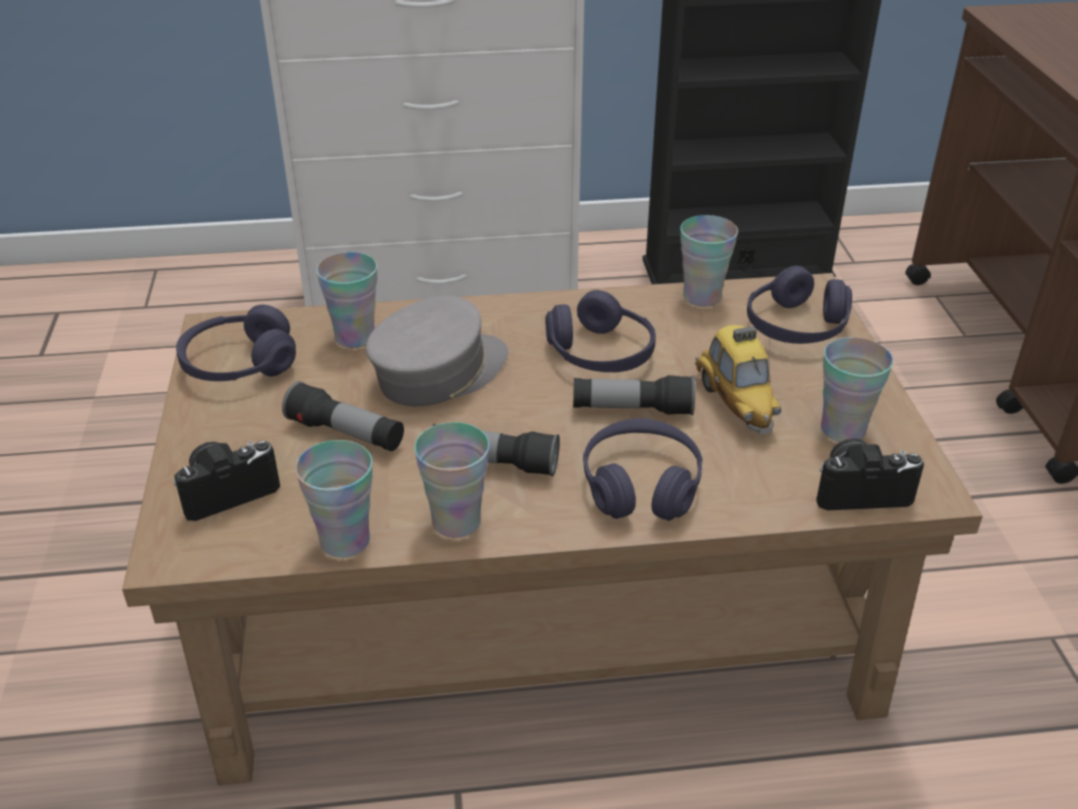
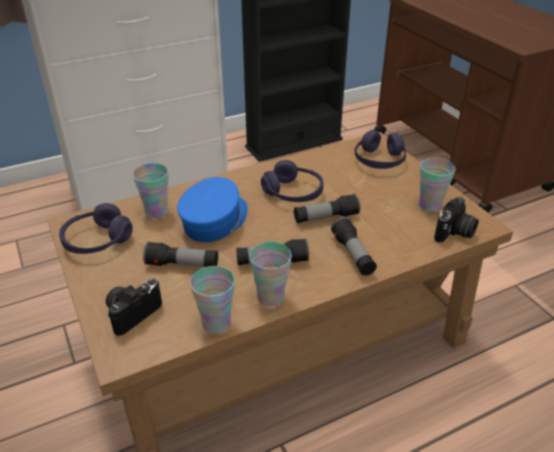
camera: 20 degrees left, 0 degrees up
grey cap [366,296,508,406] -> blue cap [177,177,248,242]
purple headphones [583,418,702,521] -> flashlight [331,217,377,276]
cup [680,215,738,307] -> none
toy car [695,325,782,435] -> none
camera [816,438,924,510] -> camera turned 150 degrees clockwise [434,197,479,243]

